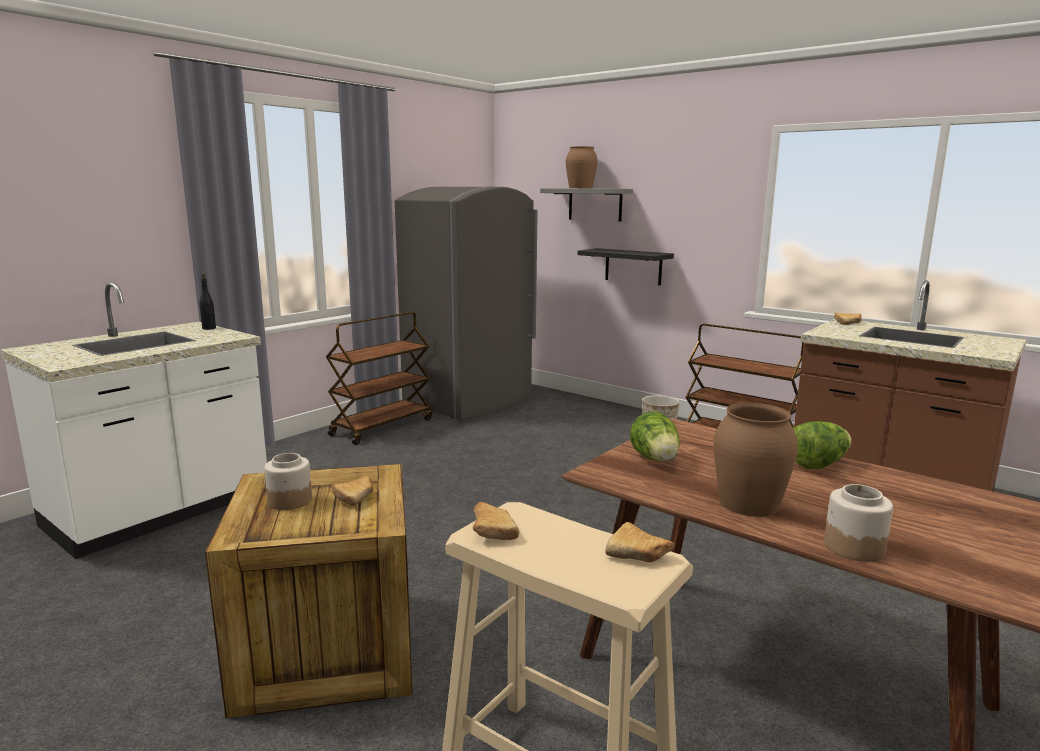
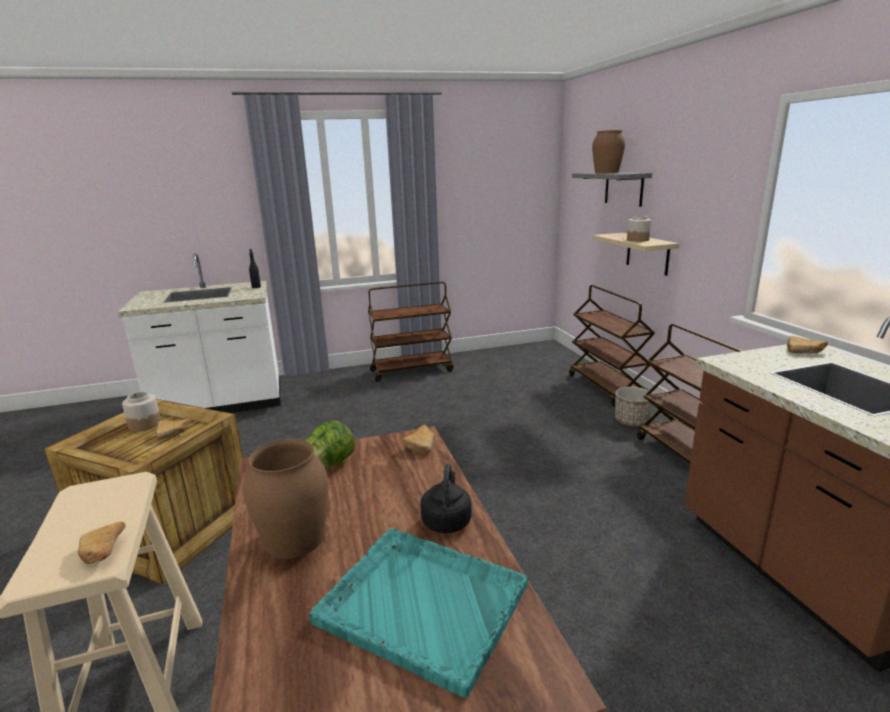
camera: 35 degrees right, 5 degrees up
grey fridge [395,186,538,420] -> none
bread [473,502,519,540] -> bread moved to [402,425,435,454]
black shelf [578,248,674,285] -> beige shelf [592,233,680,276]
lettuce [793,421,851,469] -> black kettle [421,464,472,533]
jar [824,484,893,562] -> jar moved to [627,216,651,242]
none -> turquoise tray [309,528,528,698]
none -> brown cart [569,285,655,407]

